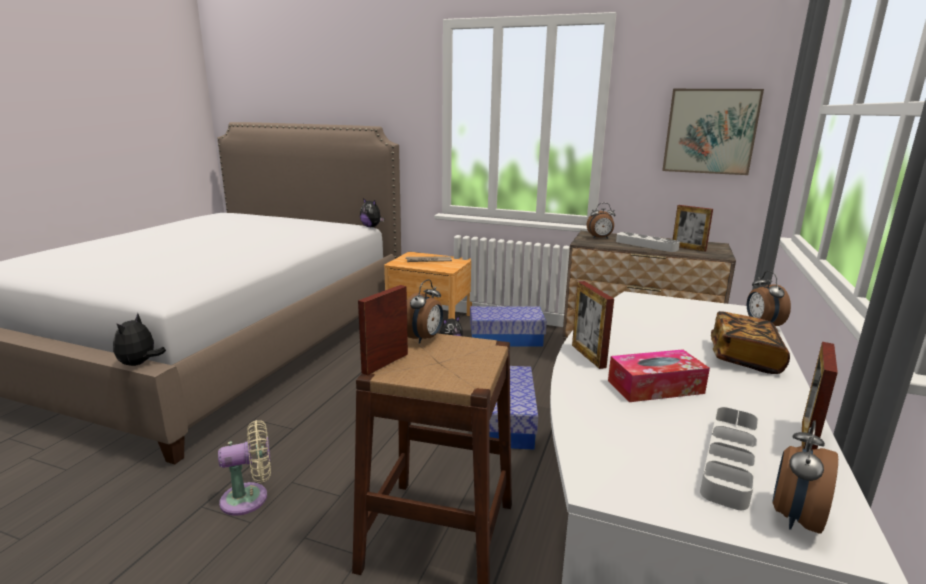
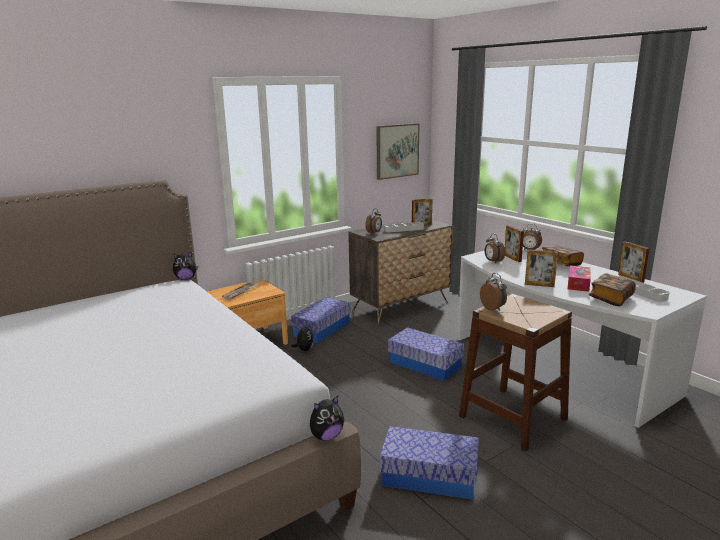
camera: 55 degrees left, 0 degrees up
plush toy [113,313,166,366] -> plush toy turned 75 degrees counterclockwise [310,395,344,440]
beige fan [218,420,271,516] -> storage box [379,426,479,500]
picture frame [358,285,408,376] -> picture frame moved to [505,225,524,262]
alarm clock [772,420,838,534] -> alarm clock moved to [485,233,505,263]
none -> book [589,273,636,306]

